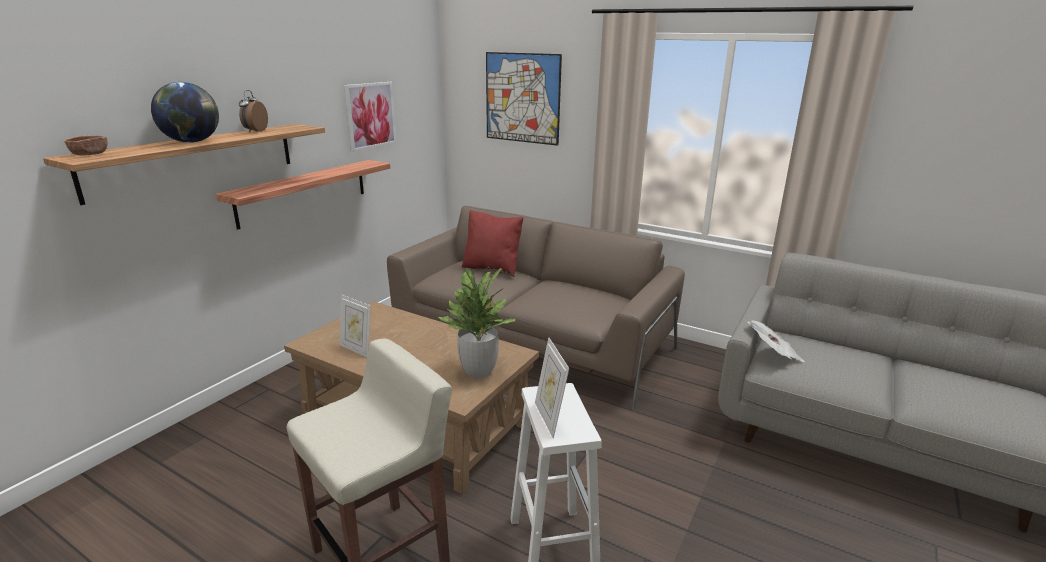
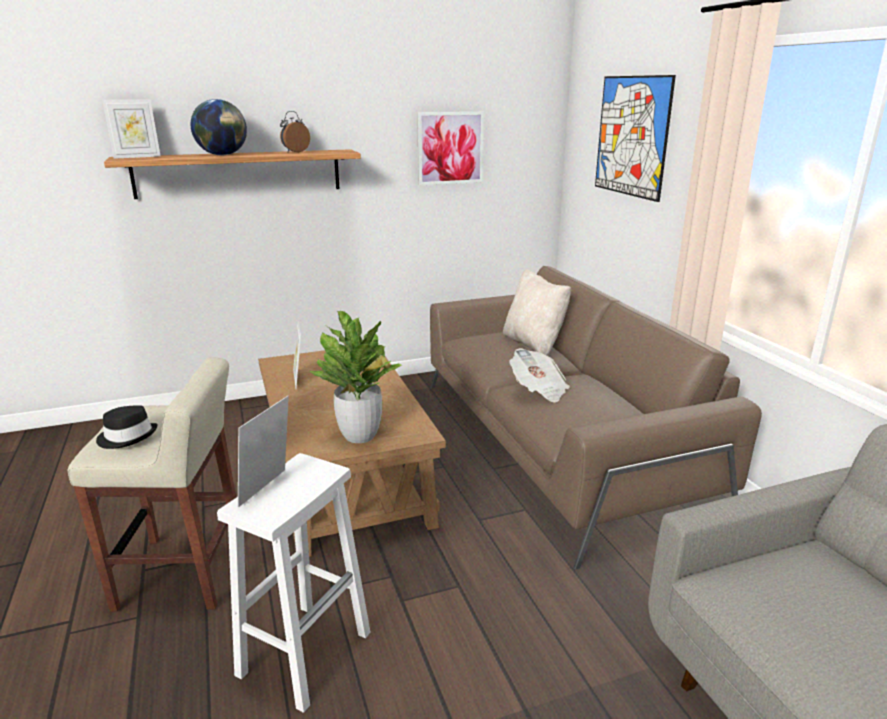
camera: 40 degrees right, 0 degrees up
brown bowl [64,135,107,155] -> picture frame [102,99,161,159]
shelf [216,160,390,230] -> none
red pillow [462,210,523,277] -> beige pillow [503,269,571,355]
newspaper [747,320,805,362] -> newspaper moved to [509,348,570,403]
none -> black hat [96,405,158,449]

